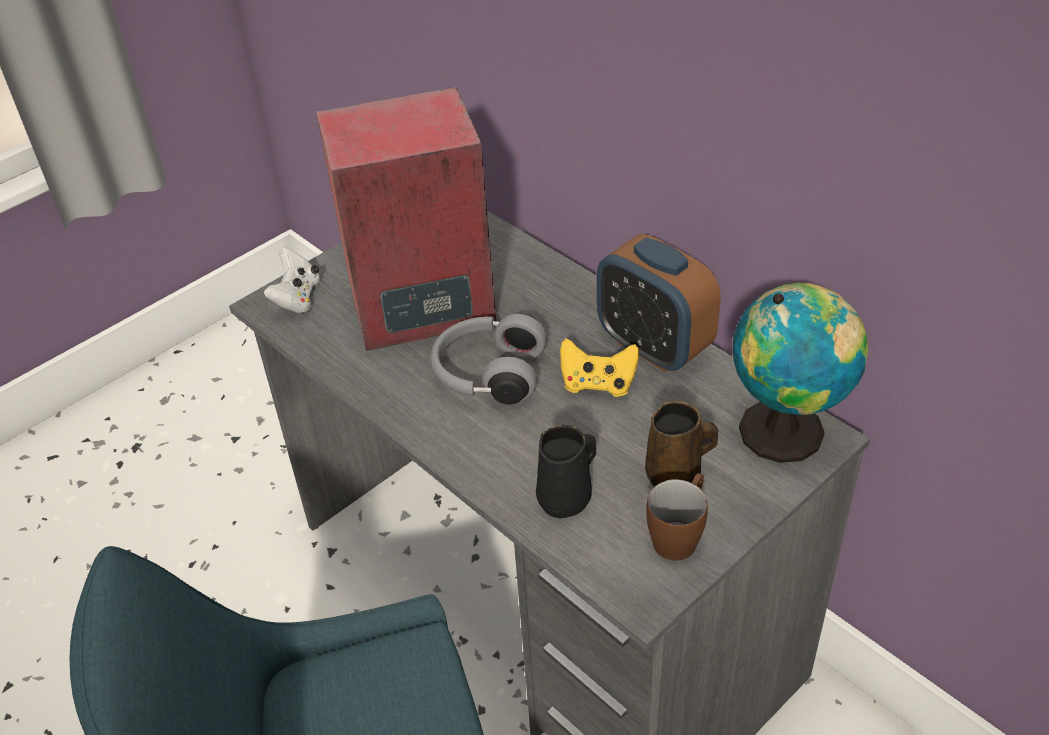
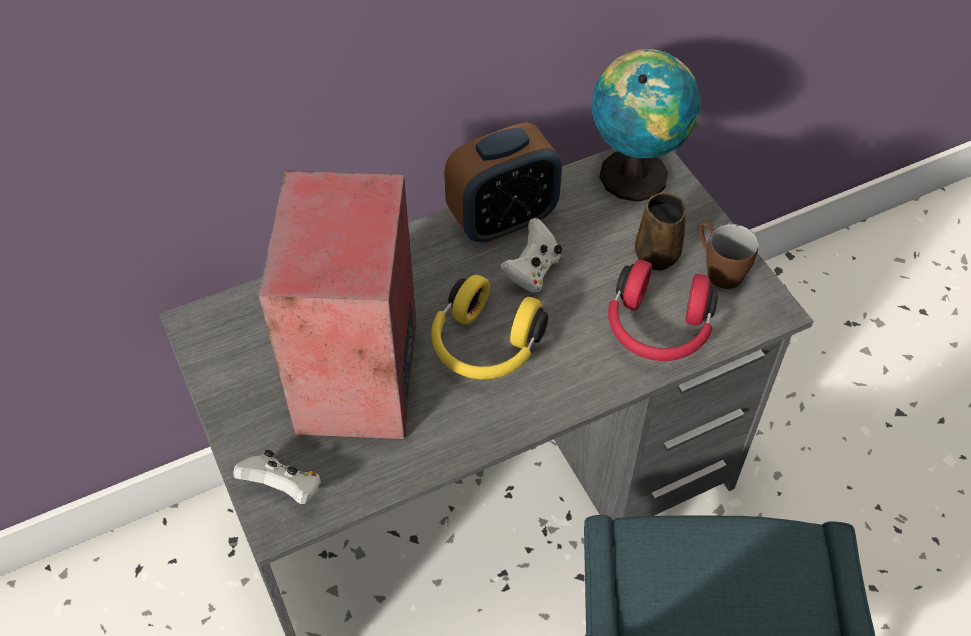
camera: 75 degrees left, 10 degrees up
grey headphones [430,314,547,405] -> yellow headphones [431,275,548,379]
black mug [536,425,596,518] -> red headphones [608,260,718,361]
yellow game controller [560,338,639,397] -> white game controller [500,218,562,293]

